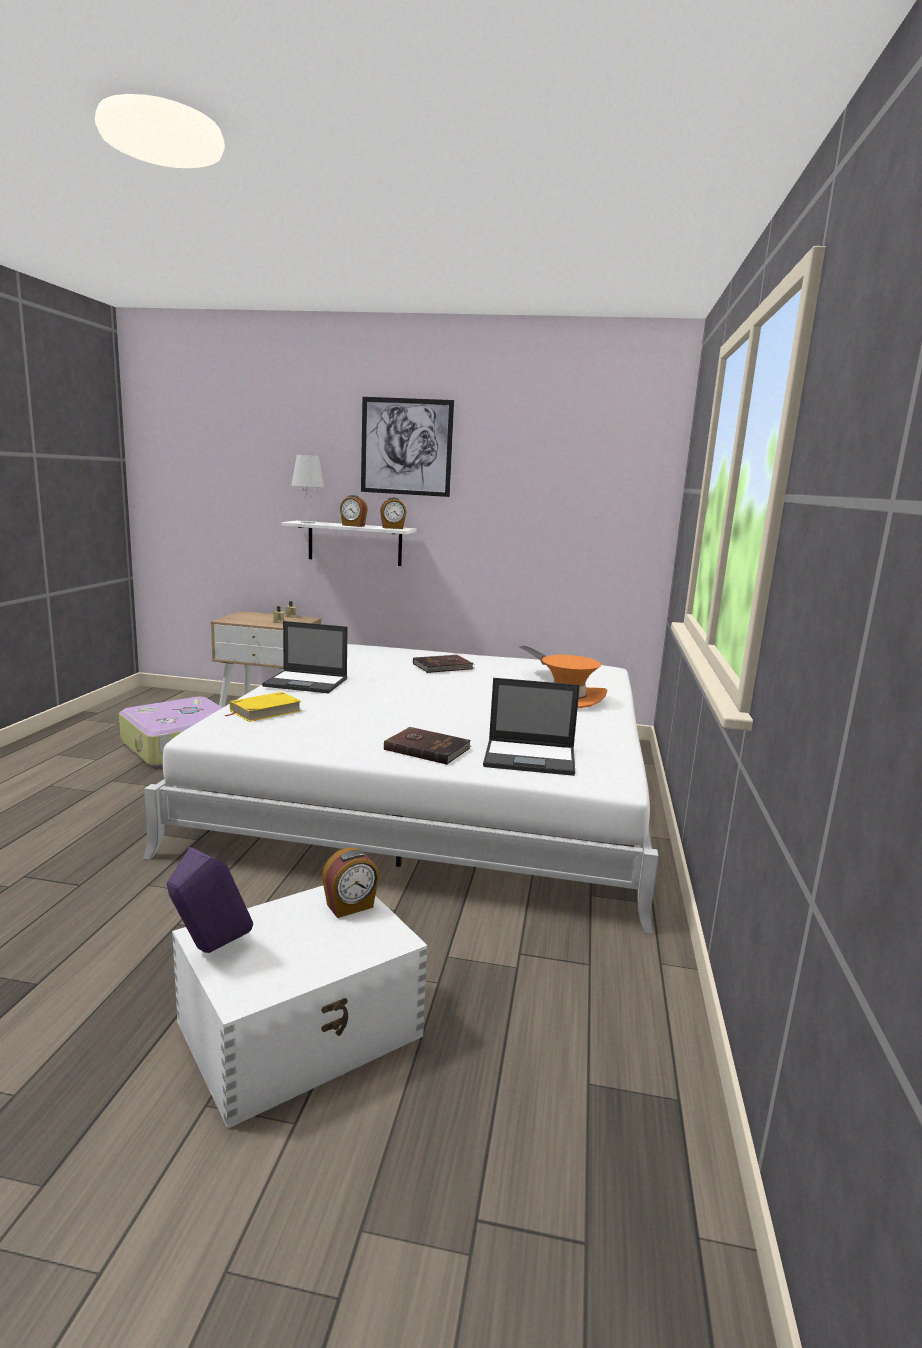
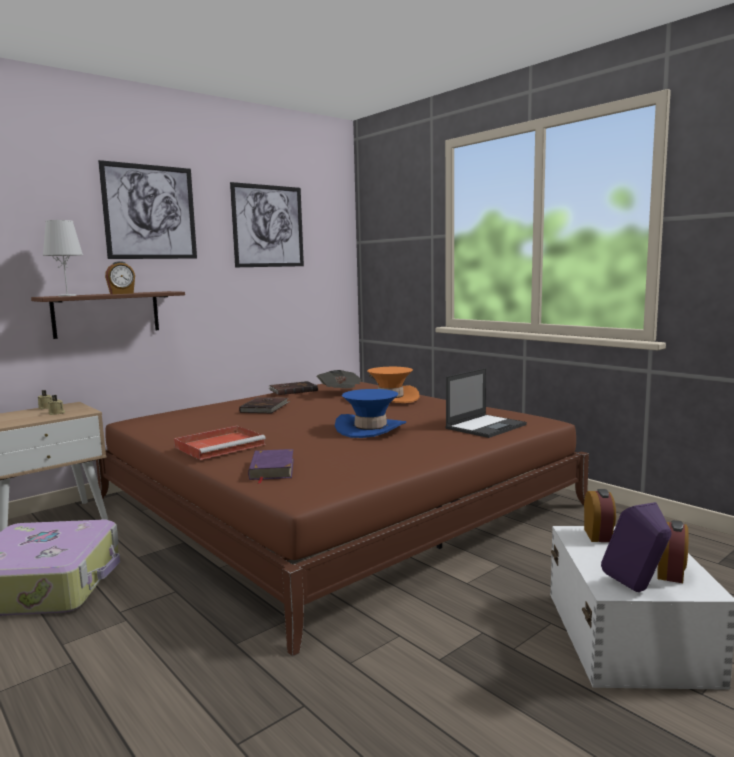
camera: 50 degrees left, 5 degrees down
white bed [143,644,659,934] -> brown bed [96,382,589,656]
yellow book [224,692,301,722] -> purple book [248,449,294,484]
laptop [262,621,348,693] -> red tray [174,426,266,460]
white shelf [281,521,416,566] -> brown shelf [31,291,185,339]
alarm clock [380,497,406,529] -> alarm clock moved to [658,520,689,583]
brown book [384,727,471,765] -> brown book moved to [269,381,318,395]
none -> picture [230,182,304,267]
none -> blue hat [335,389,406,438]

